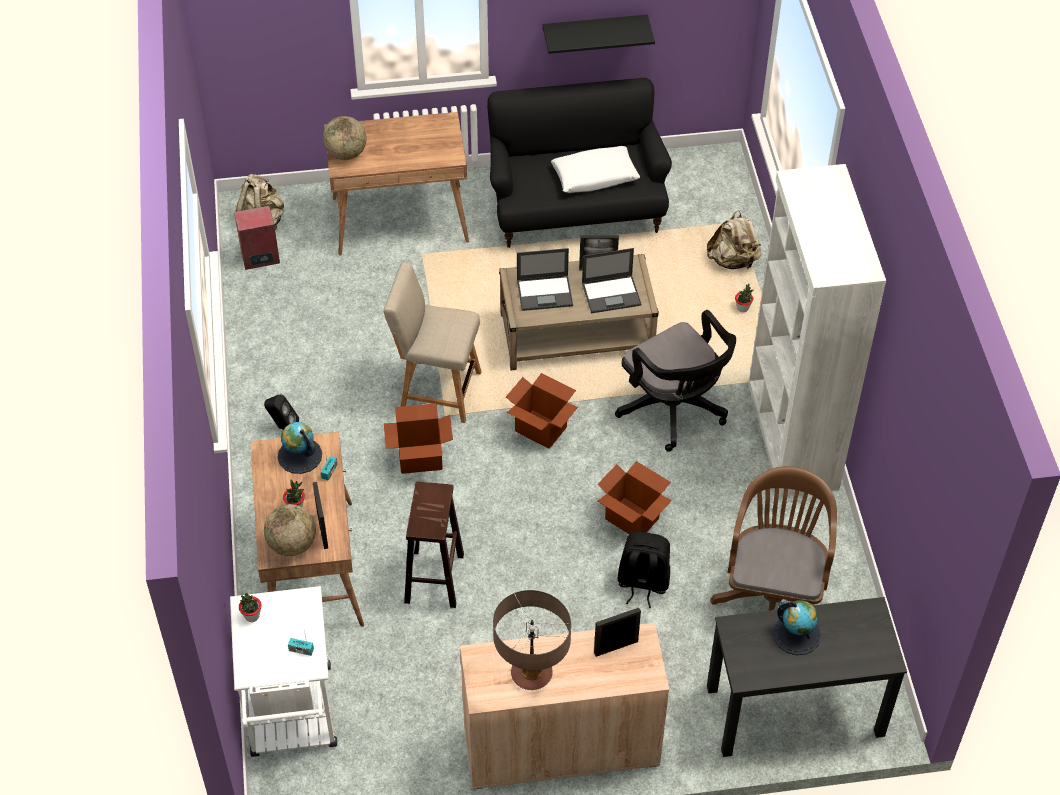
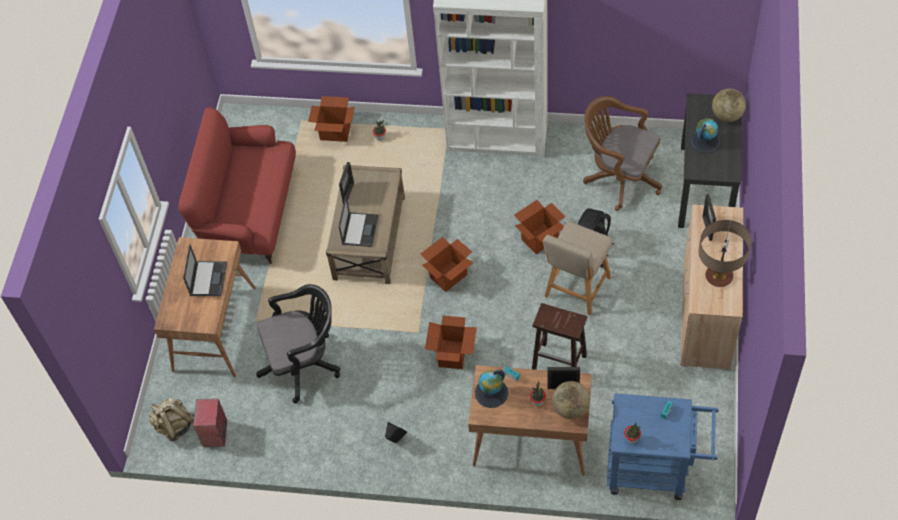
camera: 70 degrees left, 5 degrees up
white cart [230,586,337,757] -> blue cart [607,393,719,500]
globe [323,116,367,160] -> globe moved to [712,88,746,122]
beige chair [384,262,482,423] -> beige chair moved to [543,222,612,315]
black sofa [487,78,672,248] -> red sofa [178,107,296,264]
black shelf [542,15,655,54] -> none
white pillow [551,146,640,193] -> none
laptop [582,248,642,313] -> laptop moved to [183,244,227,296]
black office chair [615,310,736,452] -> black office chair moved to [256,284,340,403]
beige backpack [707,210,762,270] -> cardboard box [308,96,355,142]

